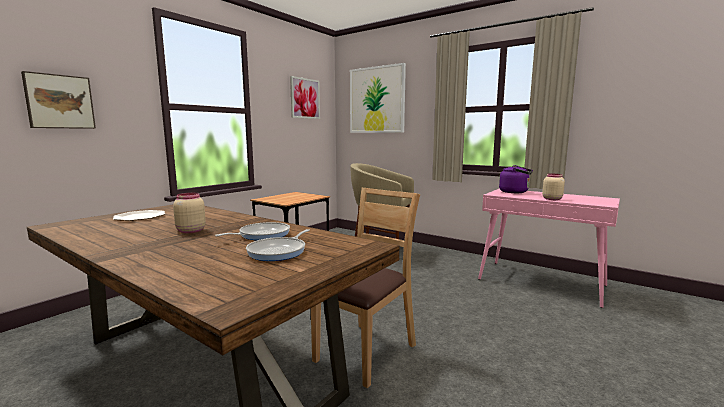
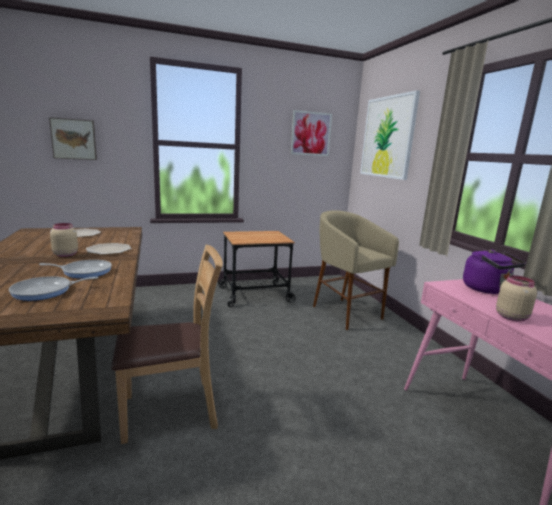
camera: 35 degrees right, 5 degrees up
none -> plate [86,243,132,255]

